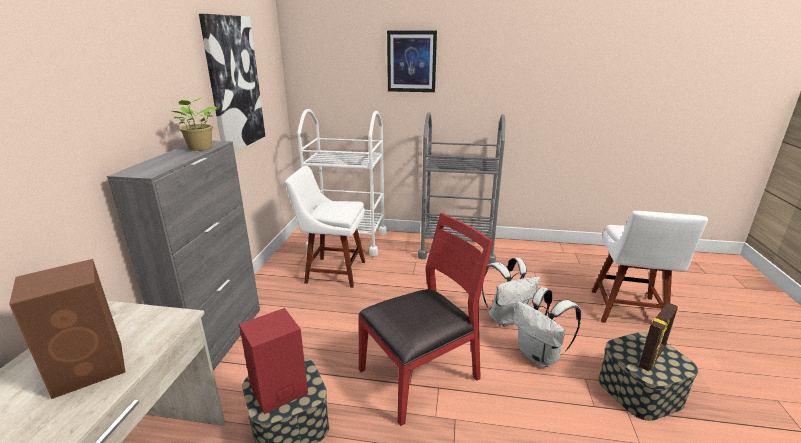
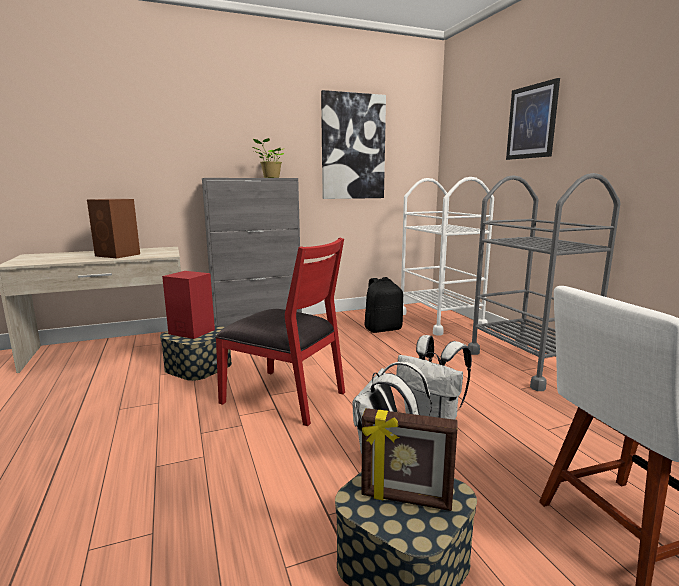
camera: 60 degrees right, 10 degrees down
white chair [285,165,365,288] -> black backpack [364,277,403,333]

